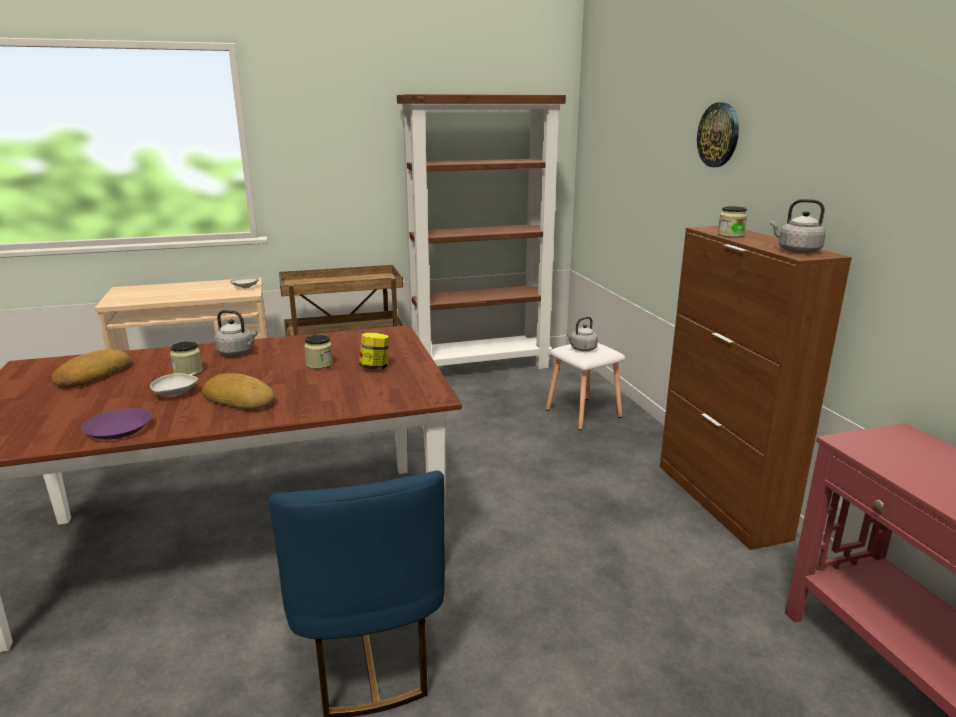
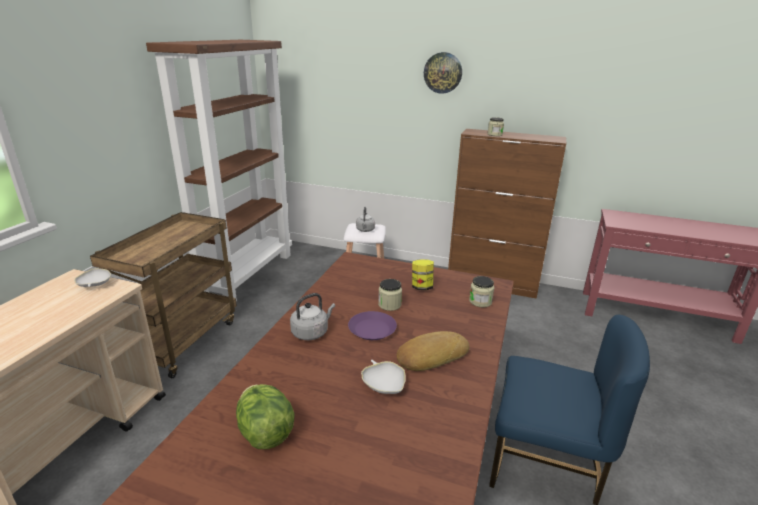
camera: 55 degrees left, 5 degrees up
bread [52,349,130,387] -> lettuce [236,384,295,449]
purple plate [81,408,152,440] -> purple plate moved to [348,311,397,340]
jar [170,341,203,376] -> jar moved to [469,276,494,307]
grey kettle [770,199,826,253] -> none

